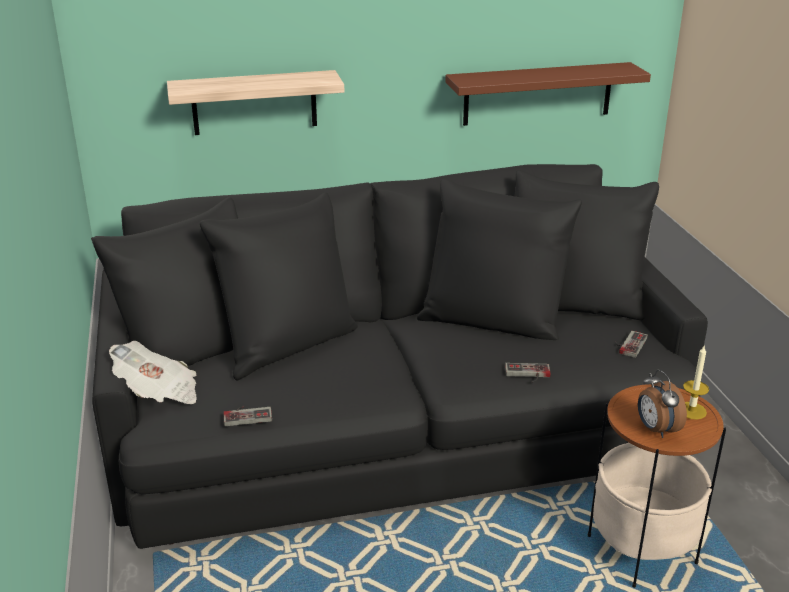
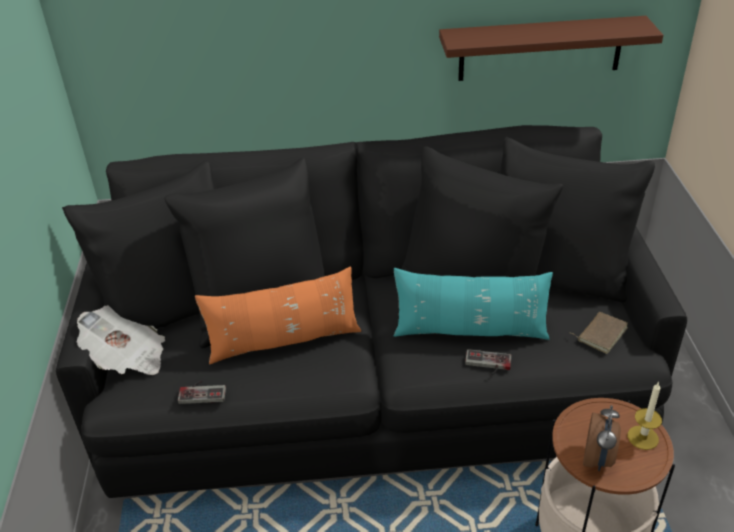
camera: 10 degrees right, 10 degrees up
shelf [167,70,344,135] -> none
game controller [614,331,648,358] -> brown book [571,312,628,354]
alarm clock [638,370,687,438] -> alarm clock turned 150 degrees counterclockwise [583,405,621,471]
none -> orange pillow [195,266,361,365]
none -> turquoise pillow [394,268,553,340]

